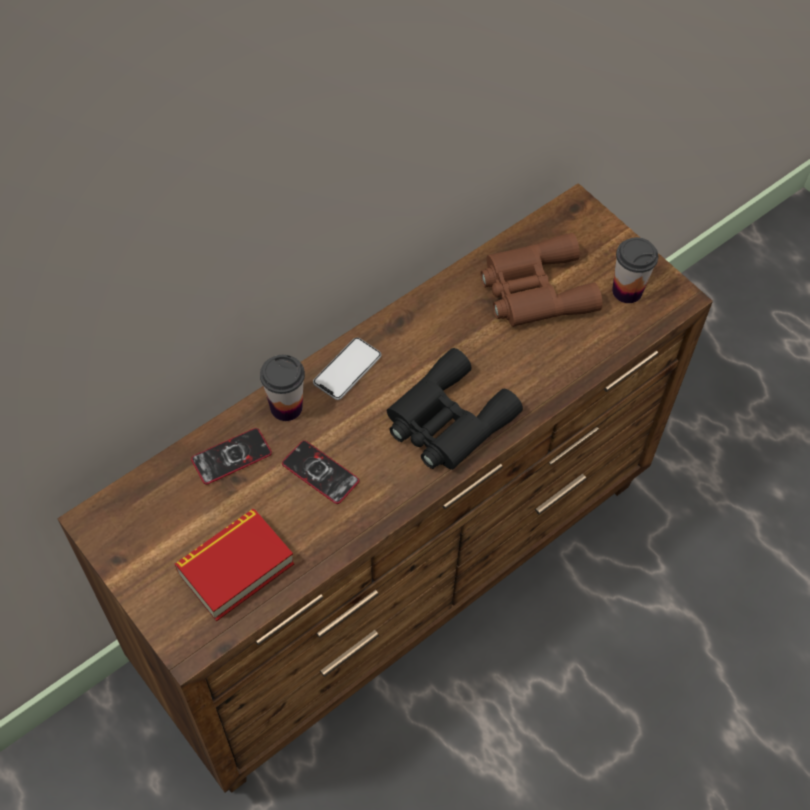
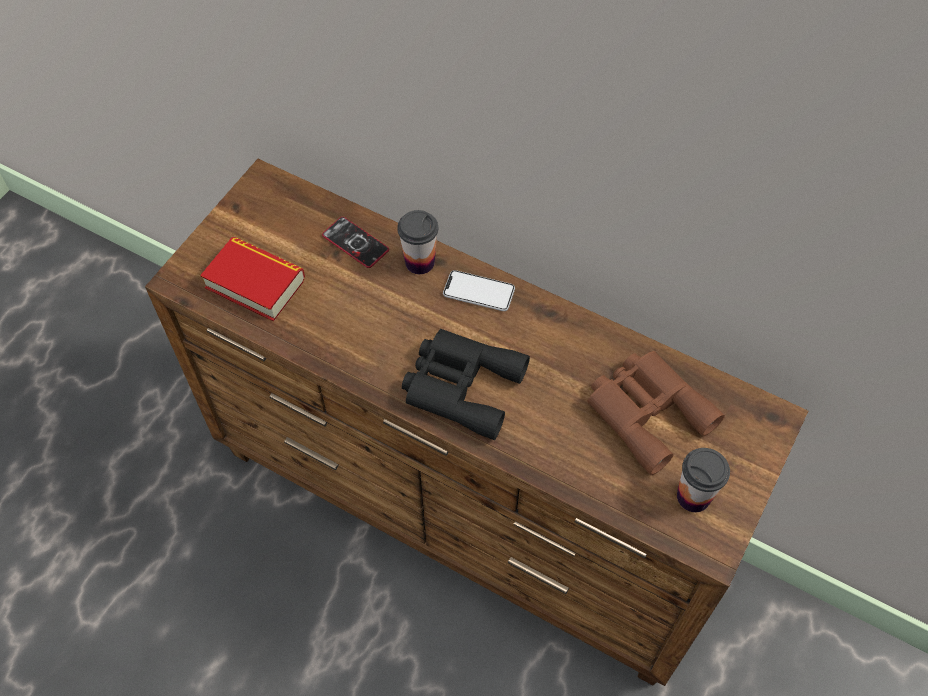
camera: 70 degrees right, 0 degrees up
phone [282,440,359,504] -> none

